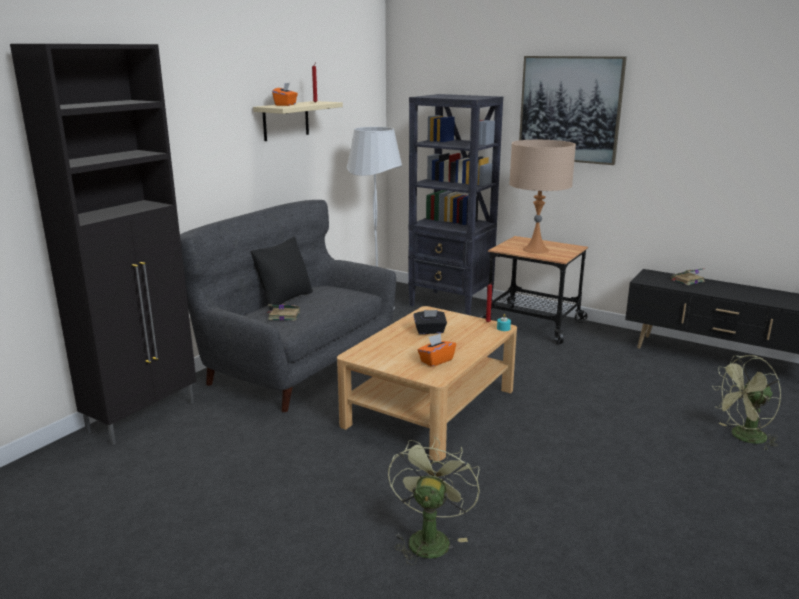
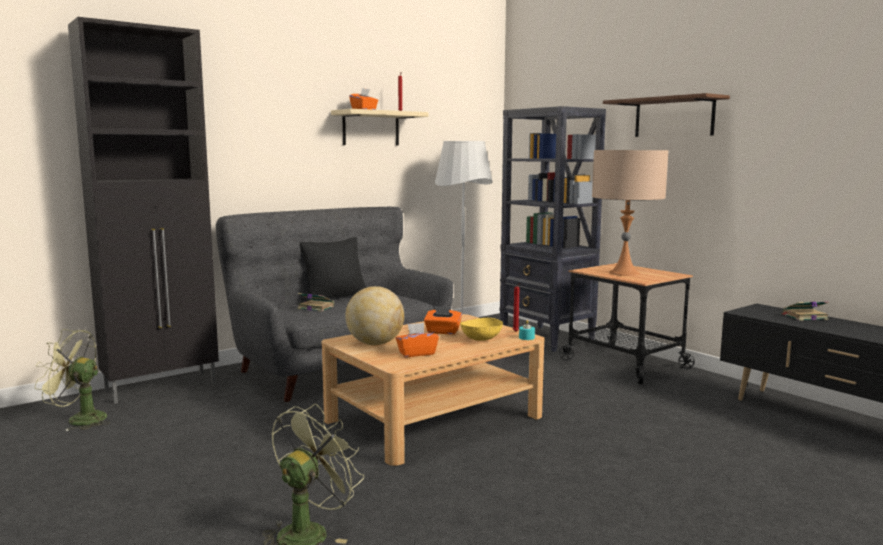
camera: 20 degrees right, 10 degrees down
black tissue box [413,310,447,334] -> orange tissue box [424,306,462,335]
picture [519,56,627,165] -> brown shelf [603,93,730,137]
green fan [712,355,781,450] -> green fan moved to [35,329,110,431]
none -> globe [345,286,404,345]
none -> yellow bowl [460,318,503,341]

